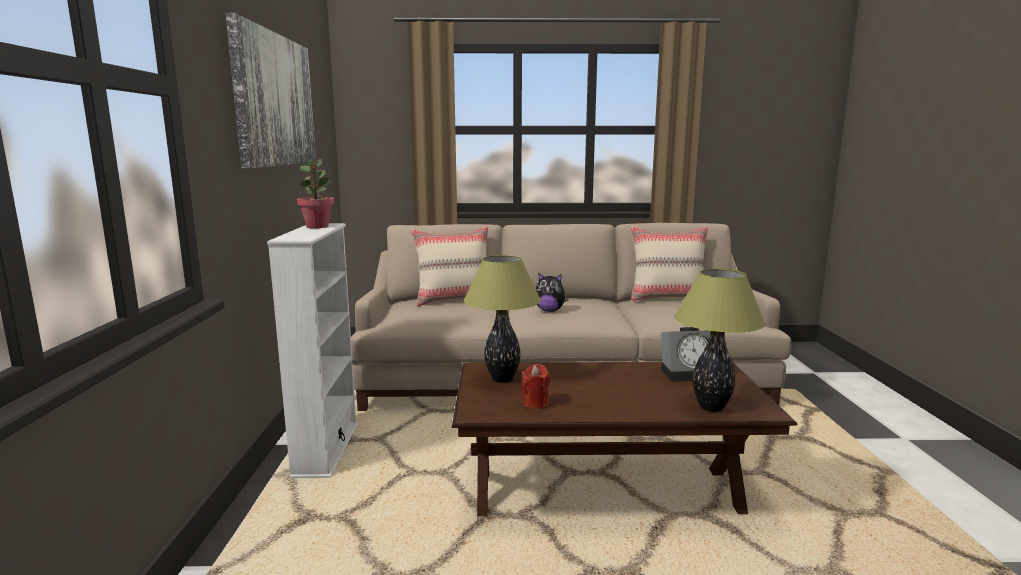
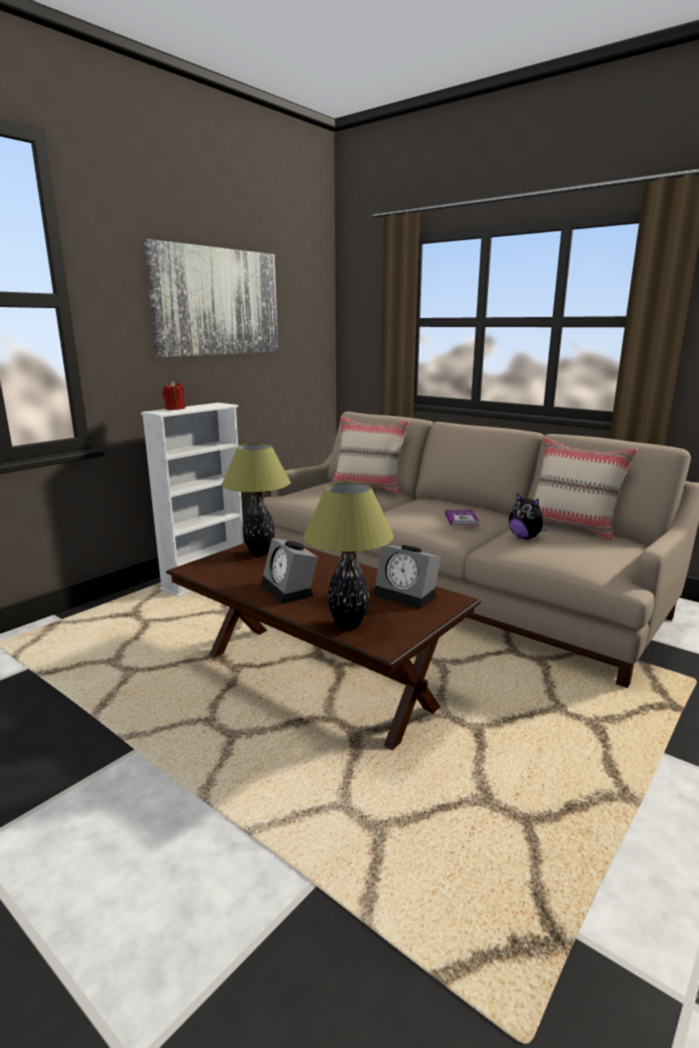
camera: 40 degrees right, 5 degrees up
potted plant [297,158,334,228] -> none
red candle [521,364,550,409] -> red candle moved to [163,381,185,410]
plush toy [536,273,569,312] -> plush toy moved to [509,493,549,539]
none -> alarm clock [261,538,318,604]
none -> book [445,510,479,525]

